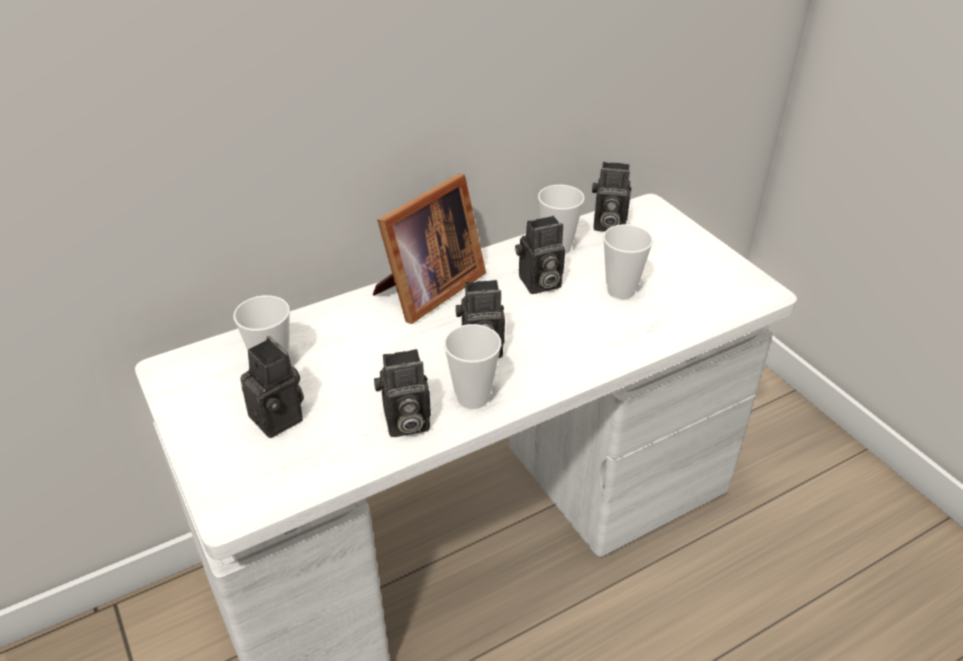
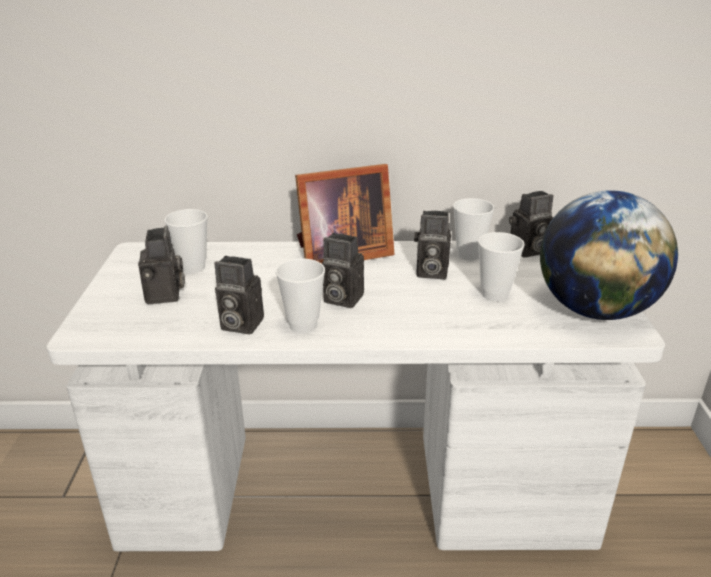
camera: 30 degrees right, 10 degrees down
camera [592,162,631,232] -> camera turned 60 degrees counterclockwise [509,191,553,257]
none -> globe [540,190,678,320]

